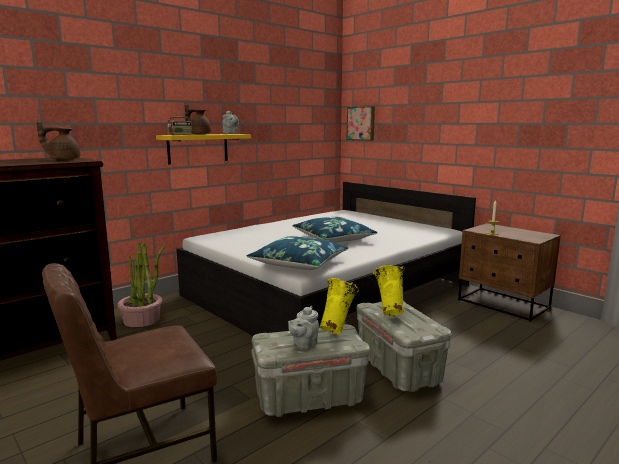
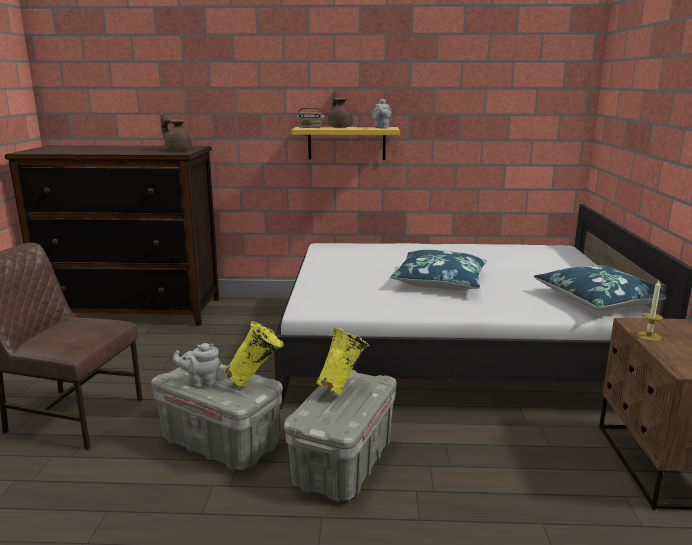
camera: 45 degrees right, 5 degrees up
potted plant [117,243,165,327] -> none
blue pillow [247,236,349,270] -> blue pillow moved to [534,265,666,311]
picture [347,106,375,141] -> none

